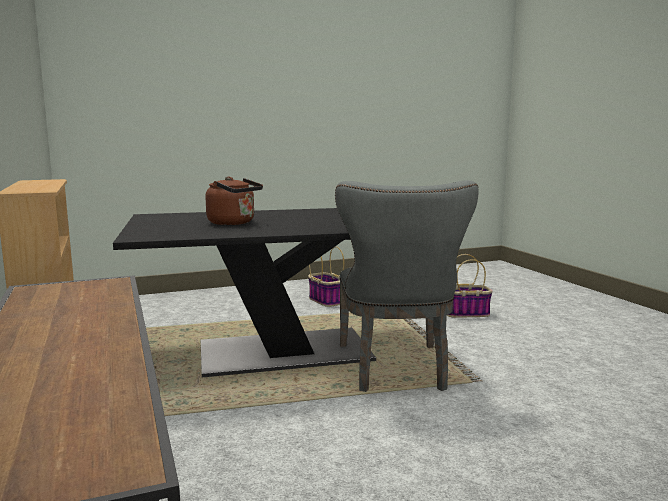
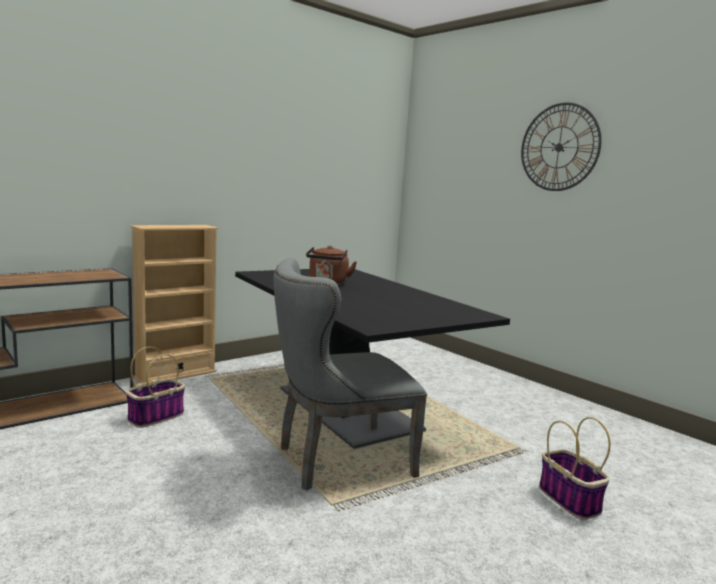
camera: 70 degrees right, 0 degrees up
basket [308,246,344,307] -> basket moved to [126,347,185,428]
none -> wall clock [521,103,601,191]

